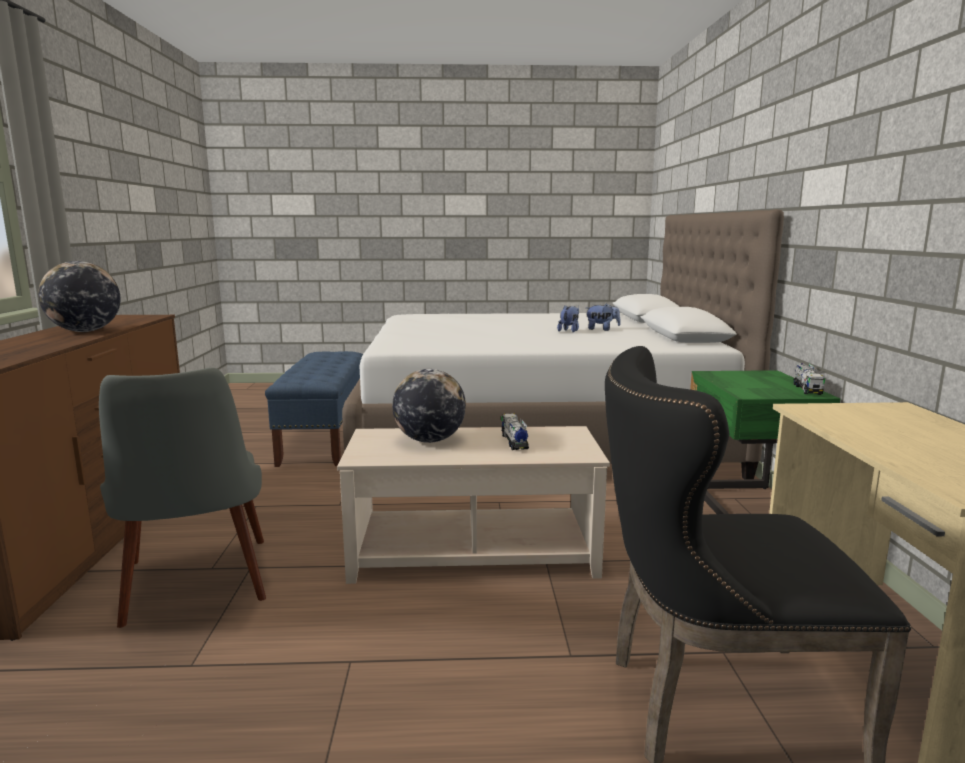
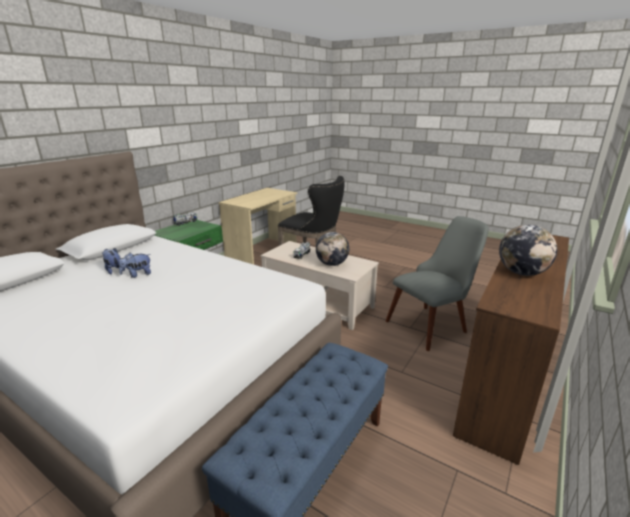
camera: 145 degrees left, 10 degrees up
grey chair [99,368,266,628] -> grey chair turned 45 degrees clockwise [386,216,489,351]

